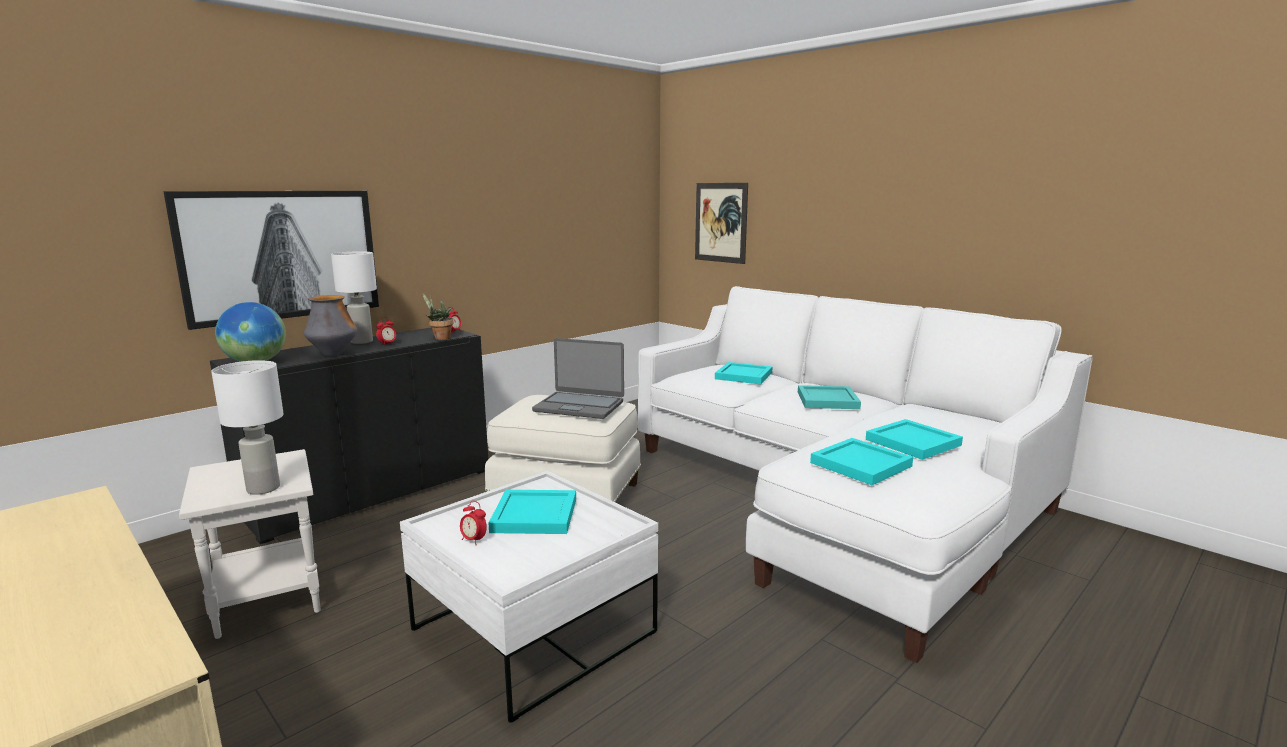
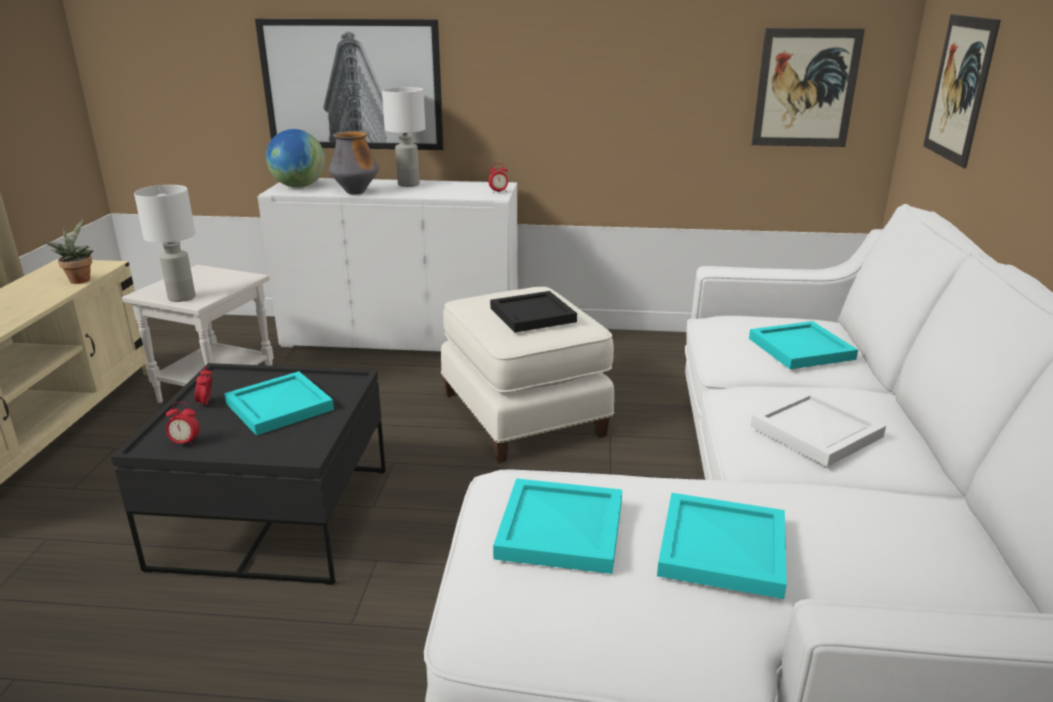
camera: 50 degrees right, 10 degrees up
black cabinet [210,328,488,544] -> white cabinet [257,178,518,351]
alarm clock [376,317,396,346] -> alarm clock moved to [166,402,200,447]
white coffee table [400,471,658,723] -> black coffee table [111,363,386,585]
potted plant [422,293,453,340] -> potted plant moved to [44,220,93,284]
laptop [532,338,624,419] -> black tray [490,291,577,333]
turquoise tray [798,385,861,409] -> white tray [751,391,886,467]
none -> picture [751,28,865,147]

